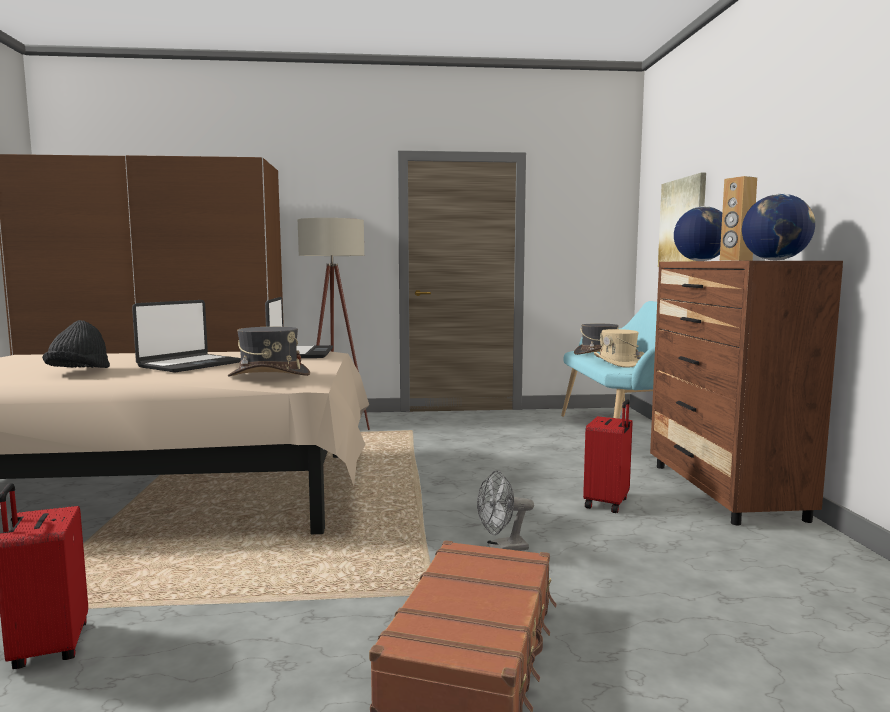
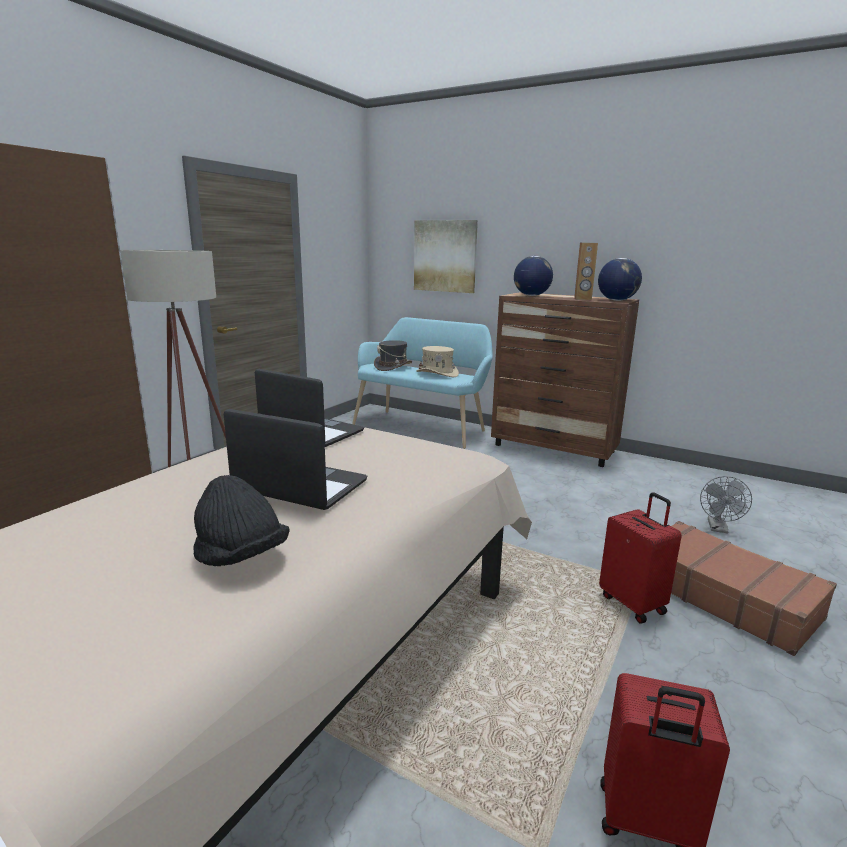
camera: 55 degrees left, 10 degrees up
laptop [132,300,241,372] -> laptop turned 45 degrees counterclockwise [224,409,367,510]
grey hat [228,327,310,376] -> none
grey fan [477,470,534,551] -> grey fan moved to [700,476,752,533]
red suitcase [583,399,633,513] -> red suitcase moved to [599,492,682,623]

